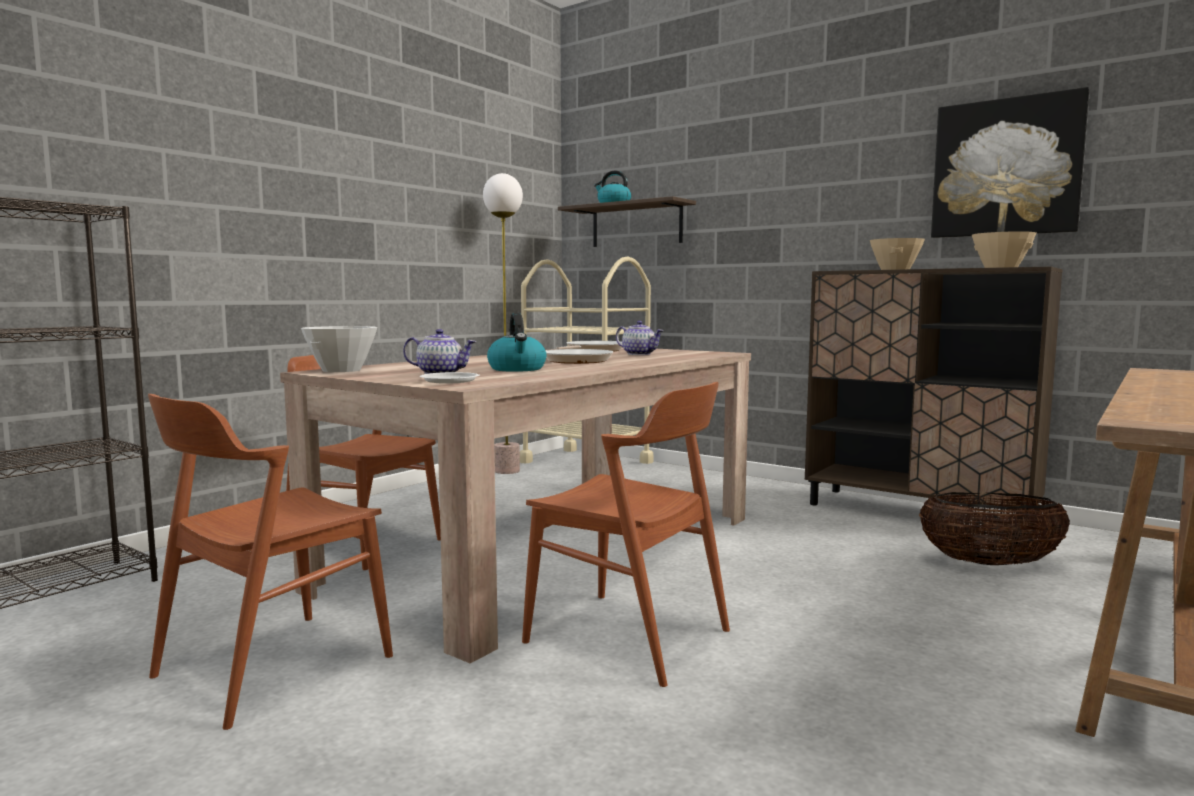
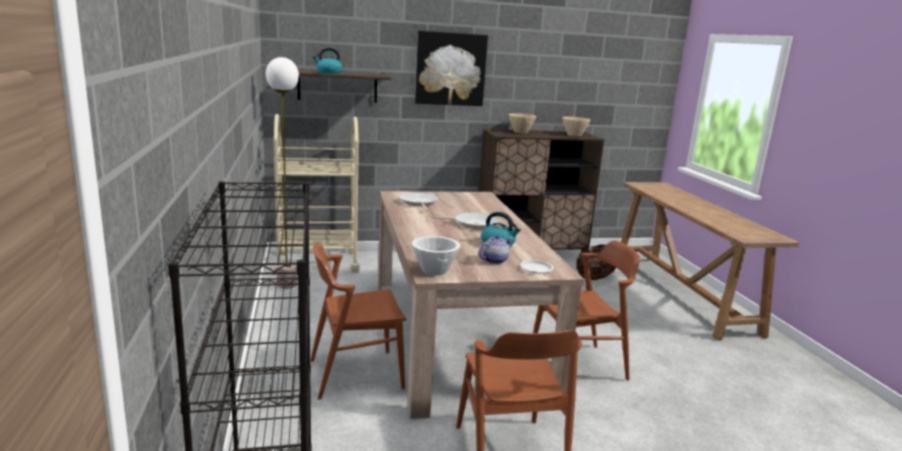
camera: 50 degrees left, 10 degrees up
teapot [616,321,664,355] -> none
picture [931,87,1090,238] -> picture moved to [415,31,488,106]

